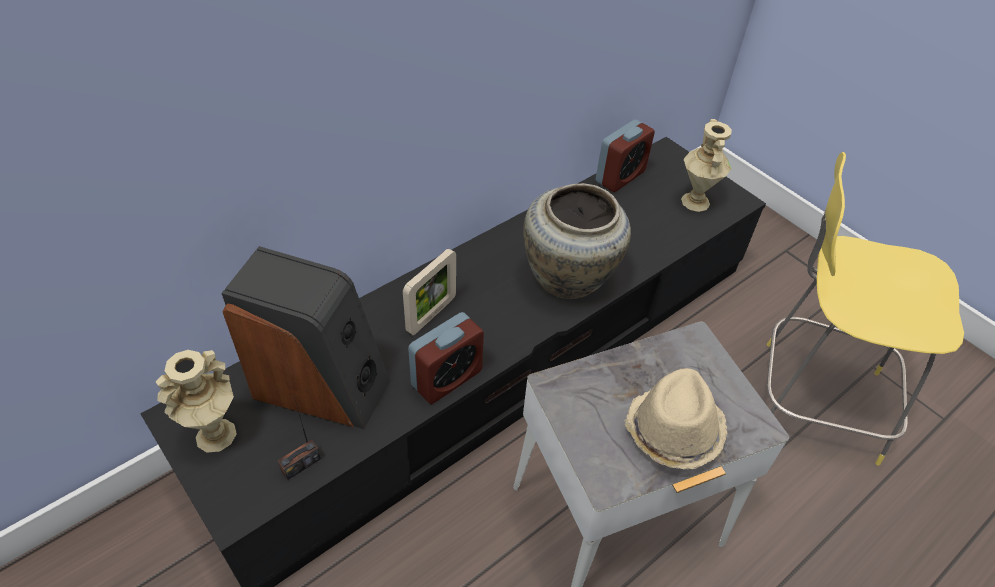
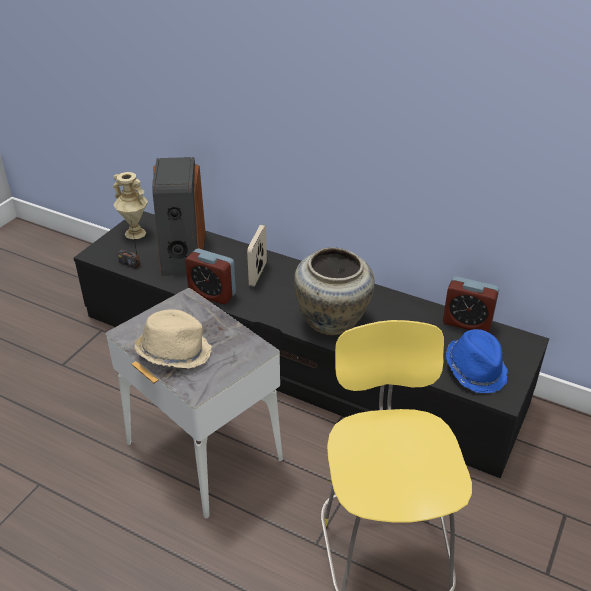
camera: 70 degrees right, 10 degrees down
picture frame [403,249,456,335] -> picture frame turned 90 degrees clockwise [247,225,267,287]
beige vase [681,119,732,212] -> blue hat [446,329,508,393]

